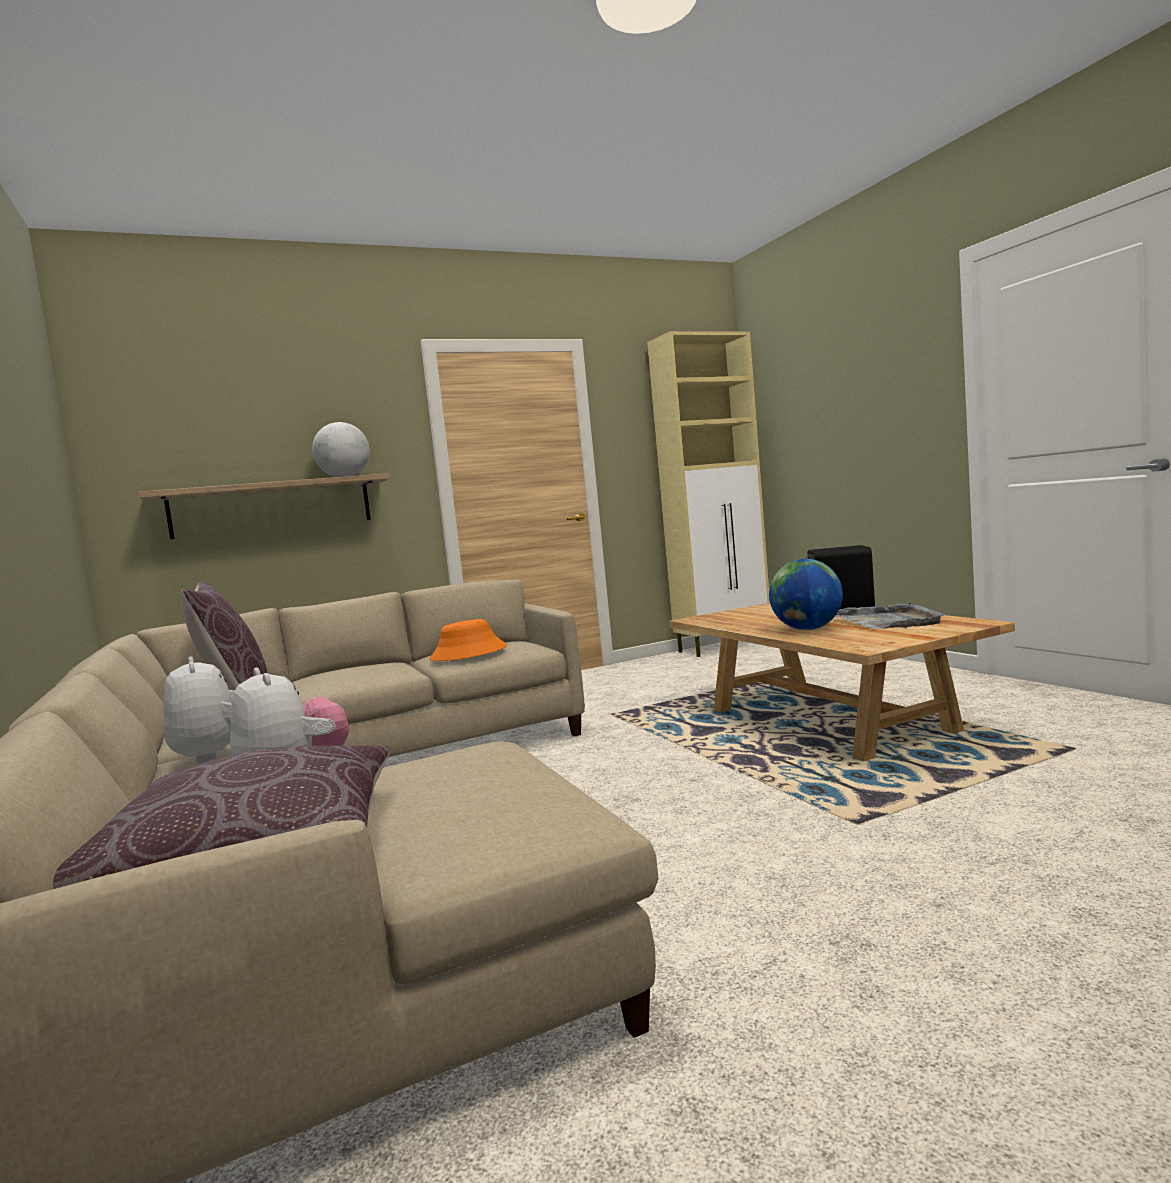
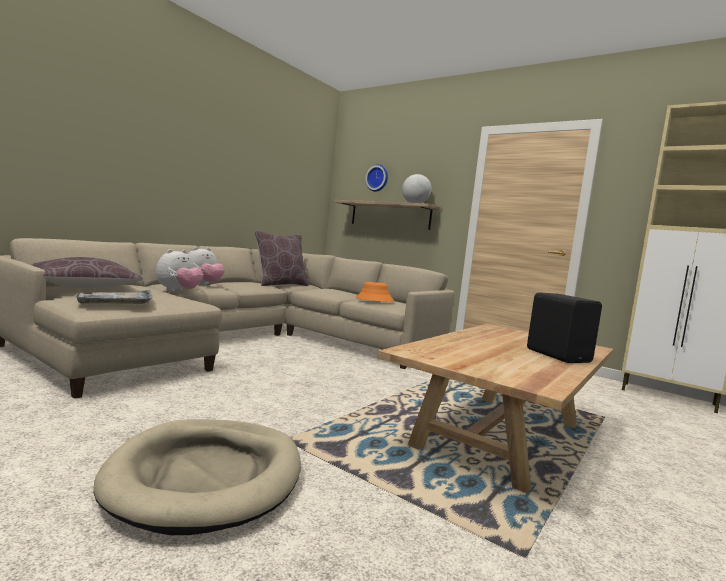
camera: 60 degrees right, 0 degrees up
globe [769,559,843,630] -> none
grey tray [837,602,944,629] -> grey tray moved to [75,290,153,304]
none -> beige dog bed [94,419,301,535]
none -> wall clock [365,164,388,192]

